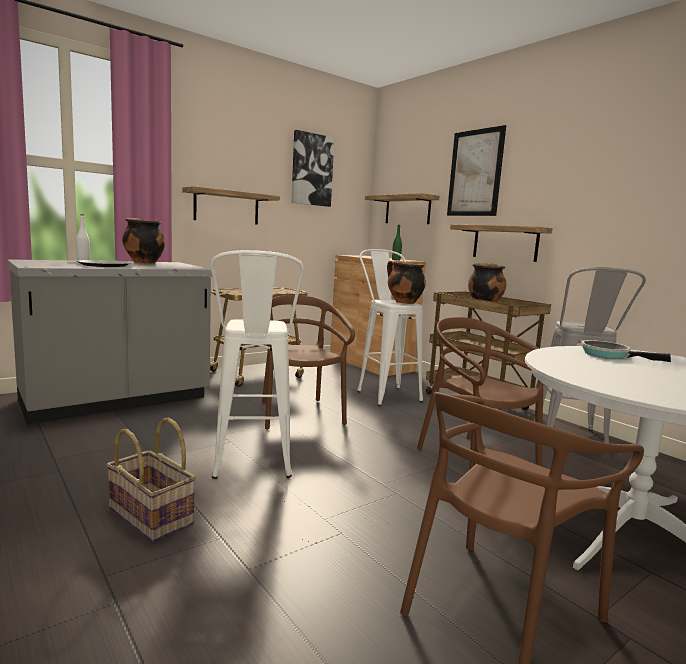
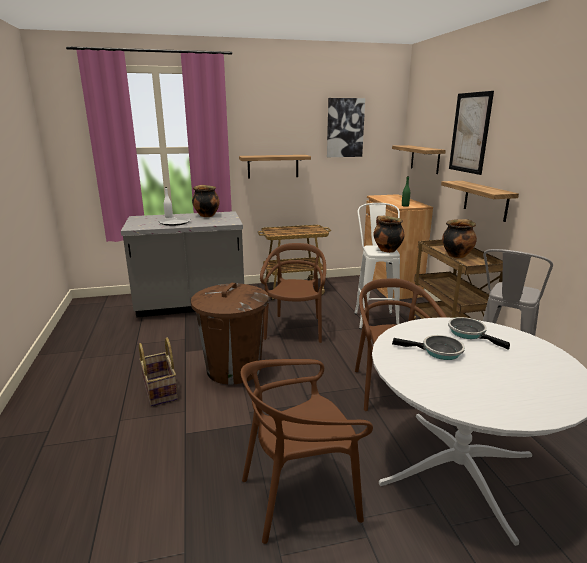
camera: 25 degrees right, 10 degrees up
white stool [210,250,304,479] -> brown trash can [191,283,269,385]
none -> frying pan [392,335,465,360]

